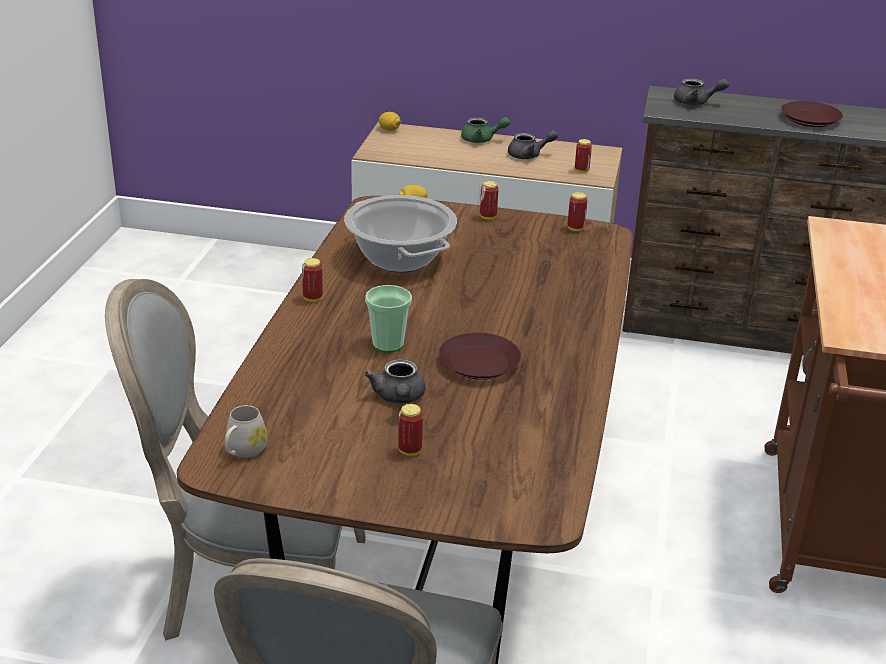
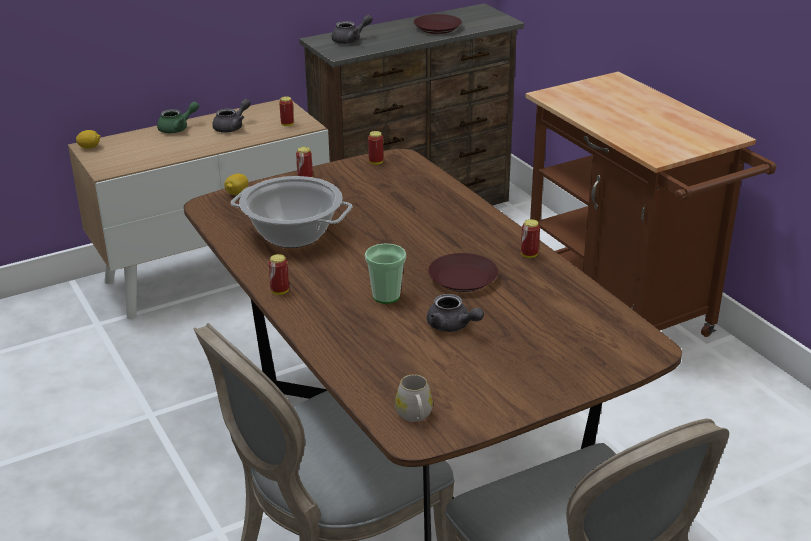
camera: 40 degrees left, 0 degrees up
can [398,404,423,456] -> can moved to [521,219,540,258]

